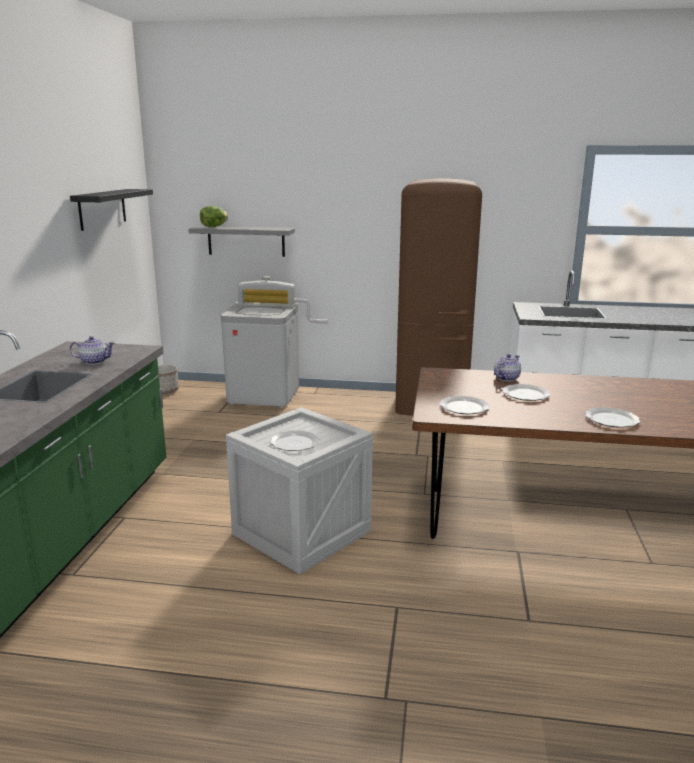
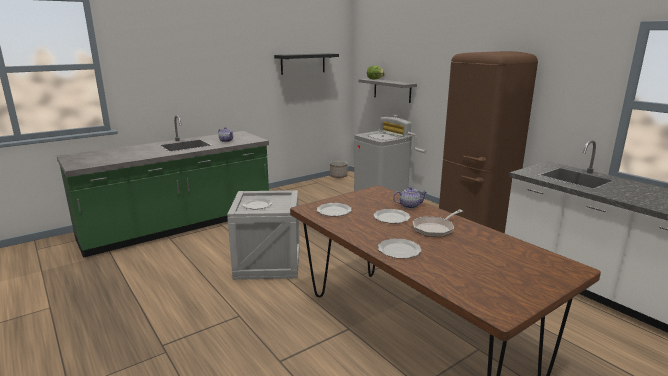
camera: 45 degrees right, 0 degrees up
none -> frying pan [413,209,463,237]

